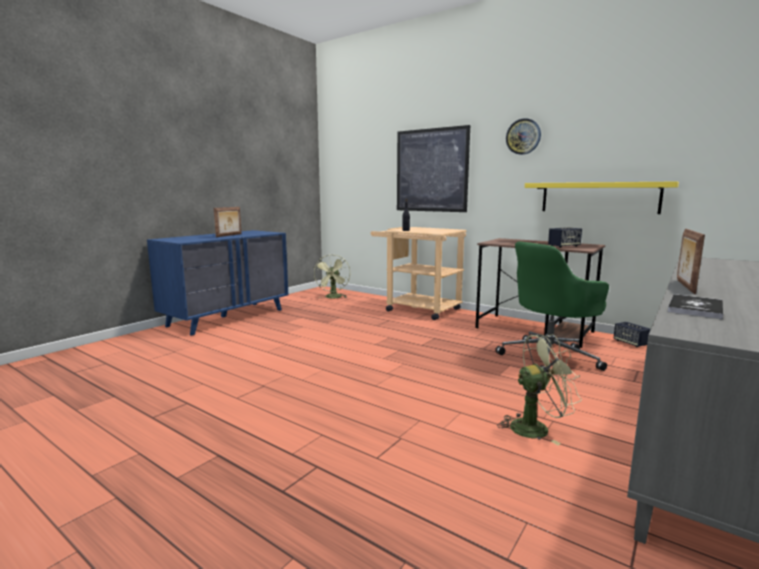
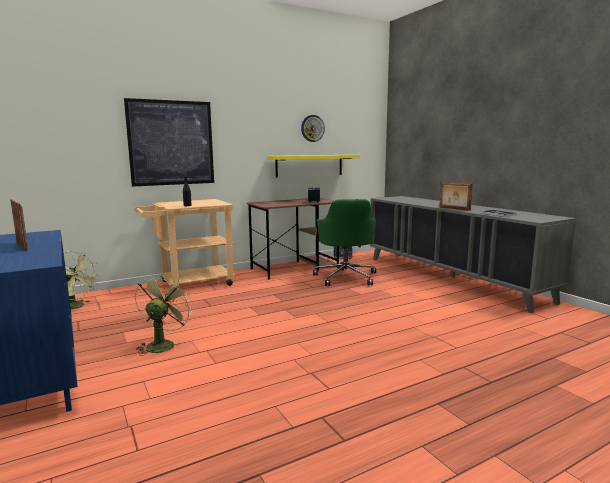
camera: 65 degrees left, 0 degrees up
green fan [497,334,582,445] -> green fan moved to [135,273,194,356]
wall clock [506,118,541,155] -> wall clock moved to [301,115,325,142]

